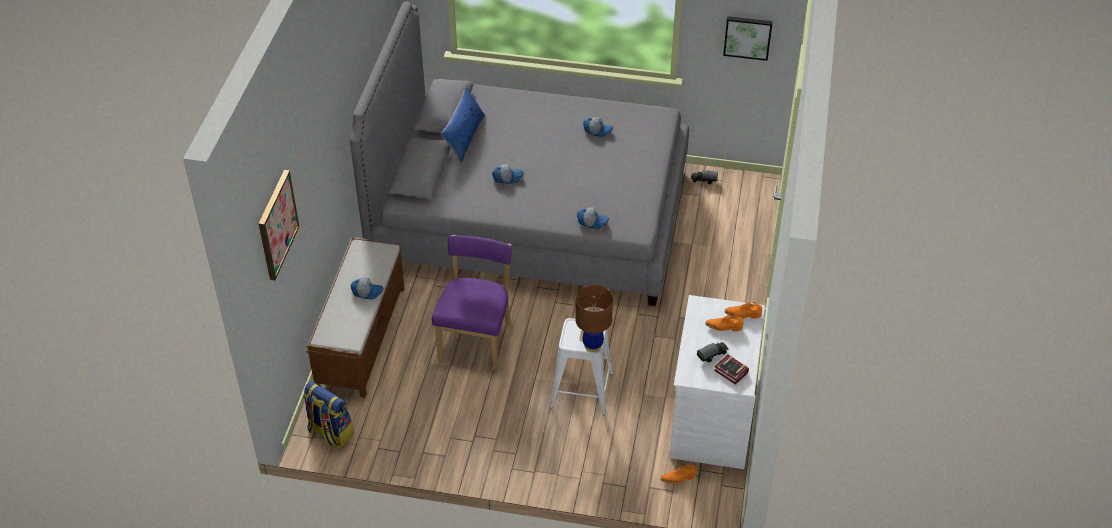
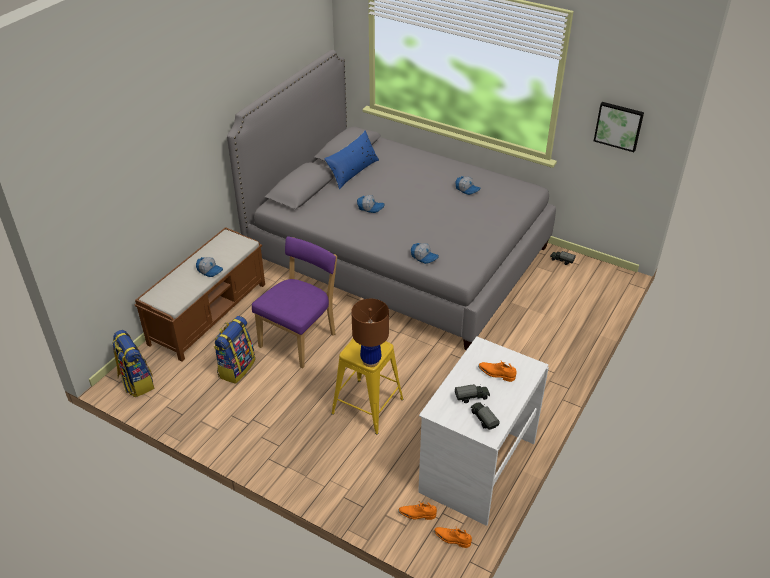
camera: 20 degrees right, 5 degrees down
picture [259,170,300,280] -> none
white stool [550,318,613,415] -> yellow stool [331,339,403,434]
book [714,355,749,385] -> toy truck [471,402,499,430]
orange shoe [725,301,762,319] -> orange shoe moved to [434,527,472,548]
none -> backpack [214,316,255,384]

